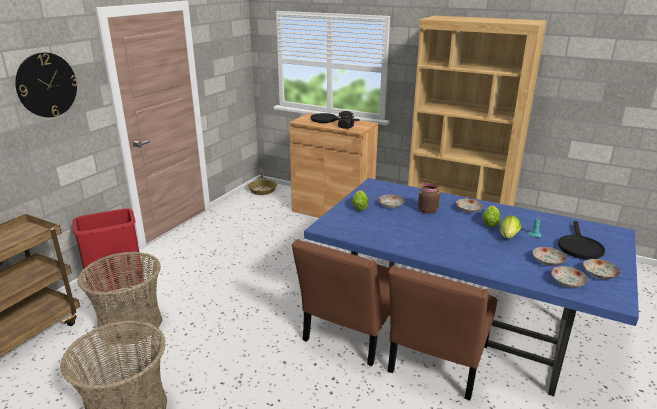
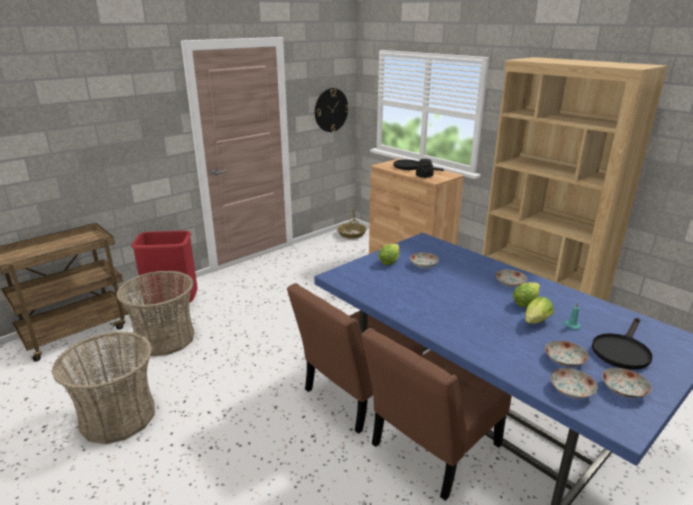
camera: 20 degrees right, 0 degrees up
wall clock [15,52,78,117] -> wall clock moved to [315,88,349,132]
brown jar [418,184,440,214] -> none

